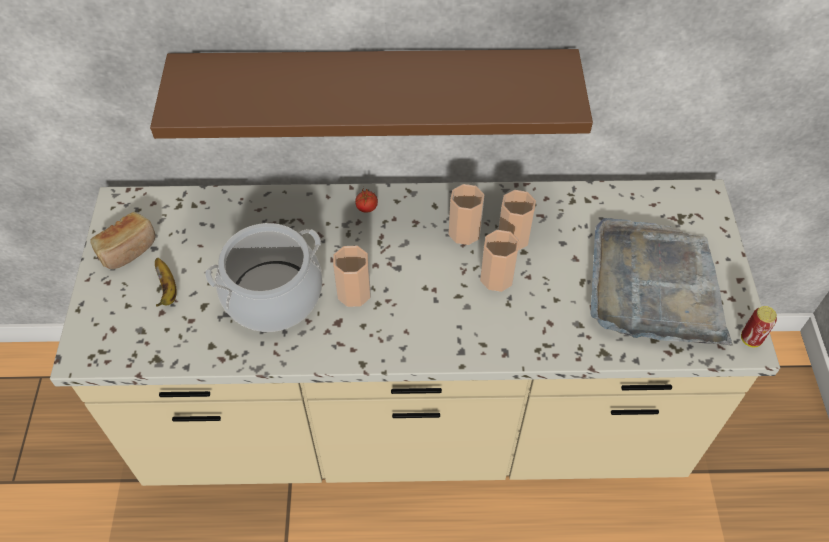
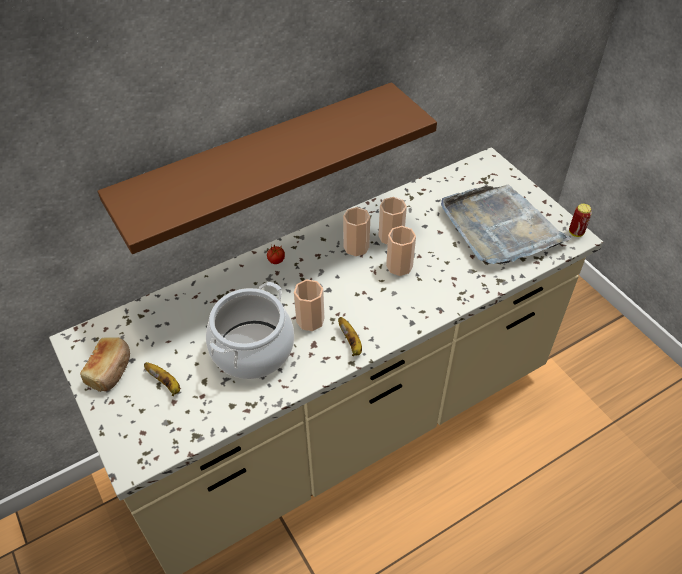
camera: 30 degrees left, 5 degrees down
none -> banana [338,317,362,356]

